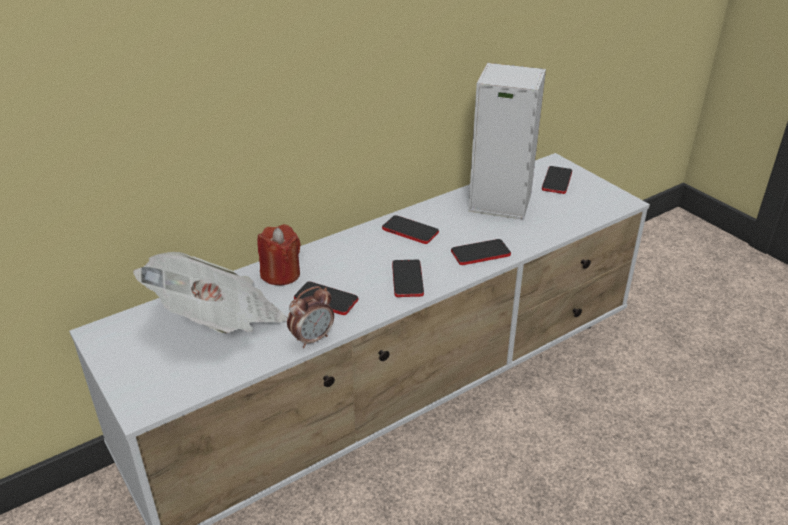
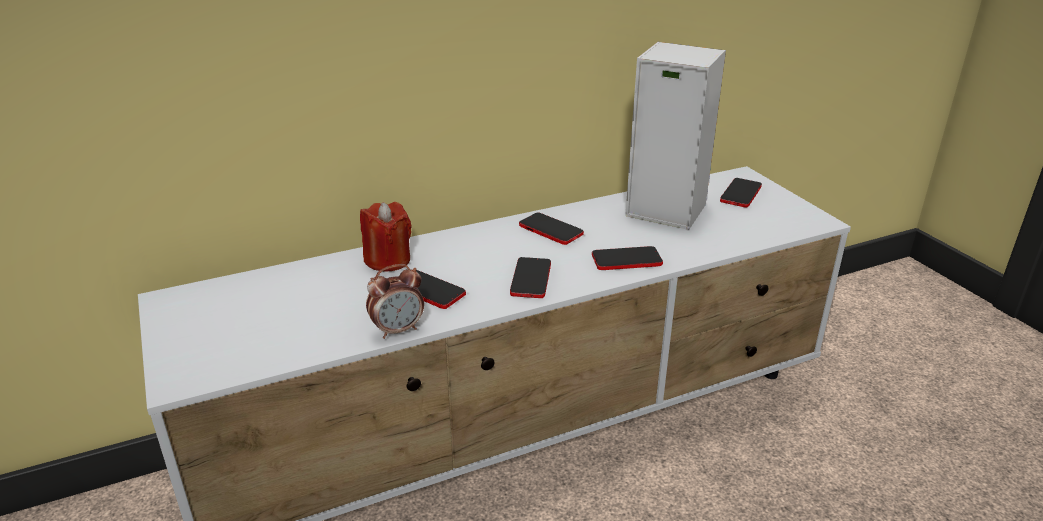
camera: 10 degrees right, 5 degrees down
newspaper [133,252,287,334] -> none

